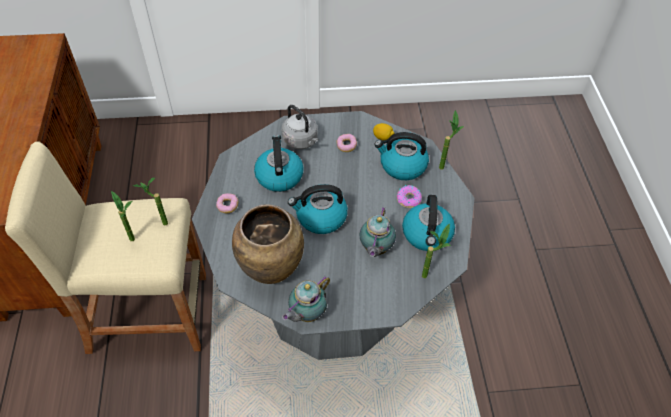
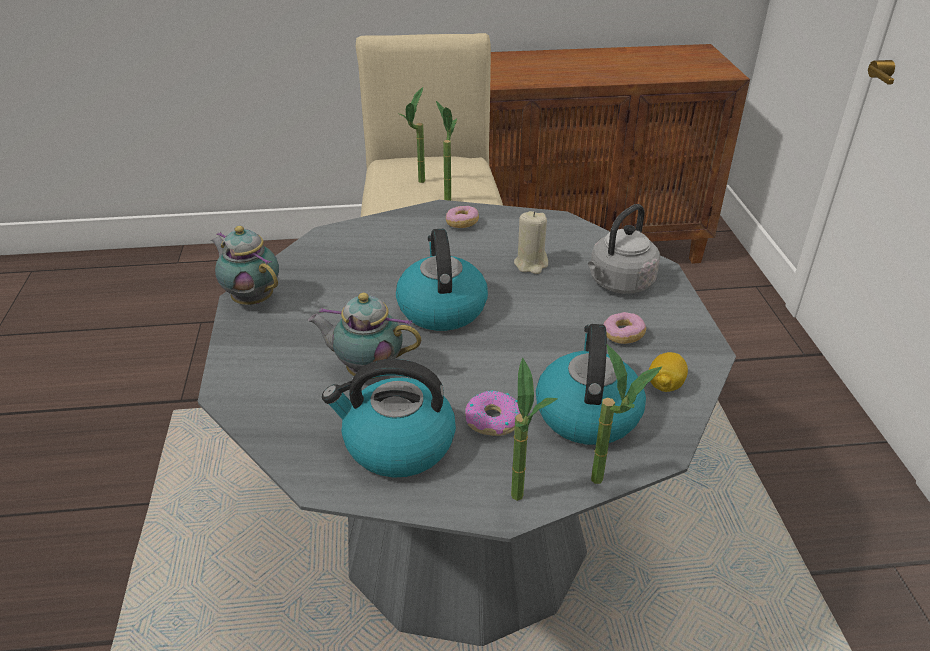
camera: 90 degrees right, 15 degrees down
brown vase [232,204,304,284] -> none
kettle [254,135,304,192] -> beige candle [514,211,548,274]
potted plant [422,223,451,278] -> potted plant moved to [511,358,558,501]

